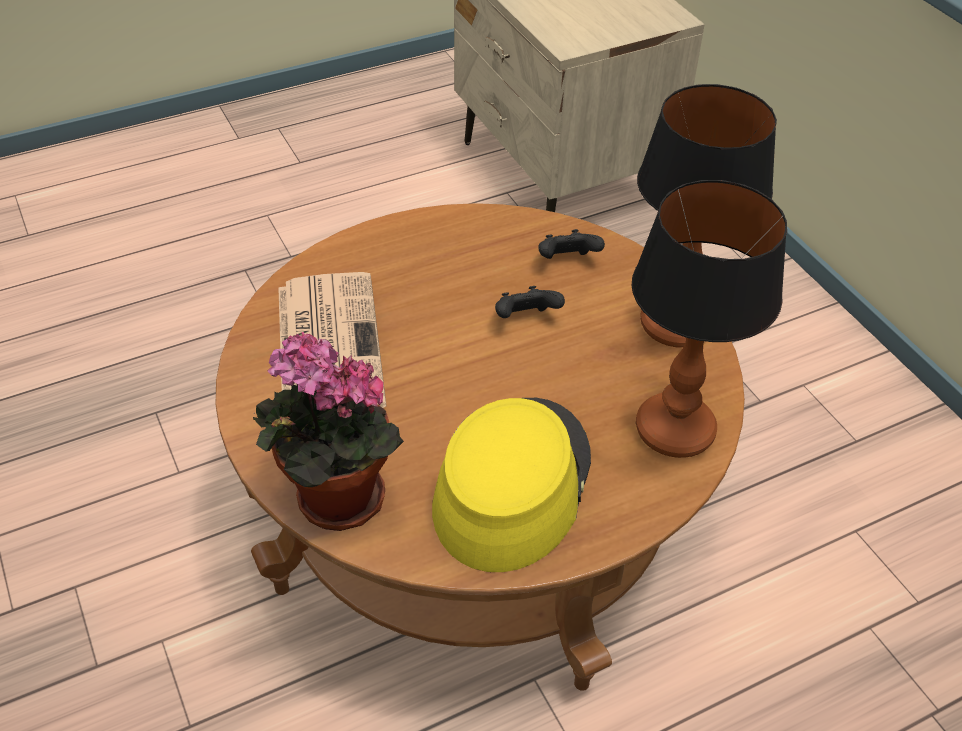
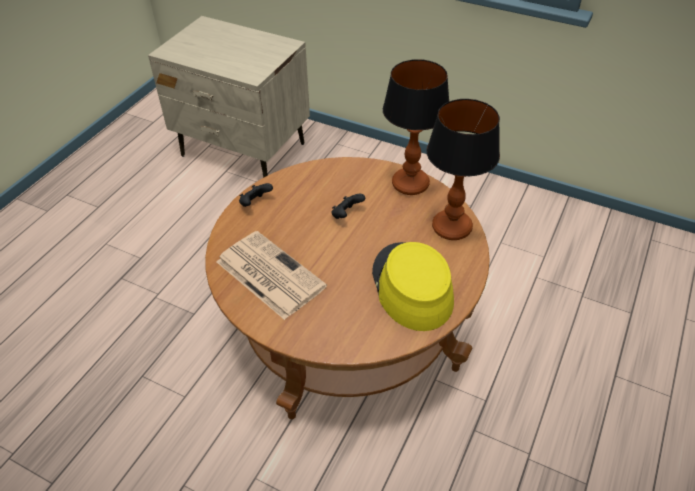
camera: 35 degrees left, 0 degrees up
potted plant [253,332,404,531] -> none
black game controller [538,229,605,259] -> black game controller moved to [239,183,273,207]

